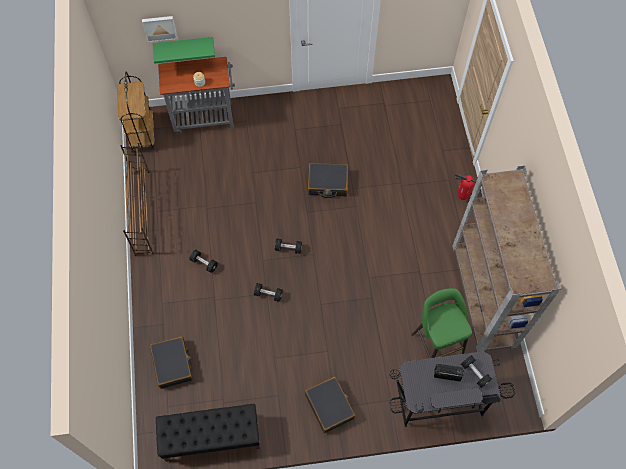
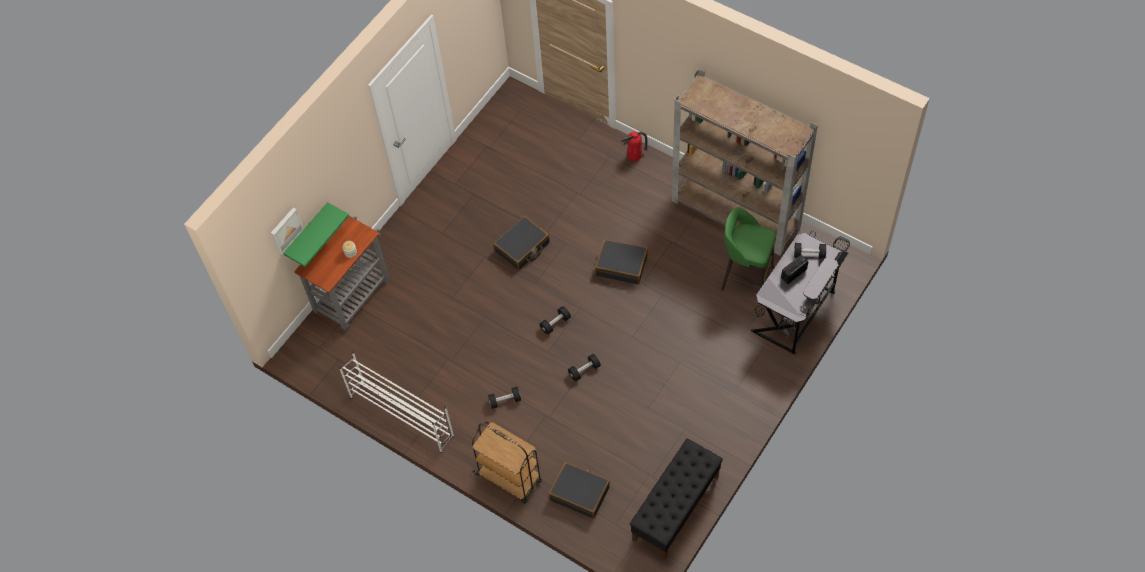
camera: 45 degrees left, 5 degrees down
brown cart [117,72,154,152] -> brown cart moved to [472,422,542,503]
brown shoe rack [120,143,154,256] -> white shoe rack [339,351,454,453]
black suitcase [305,376,355,433] -> black suitcase moved to [595,239,648,284]

